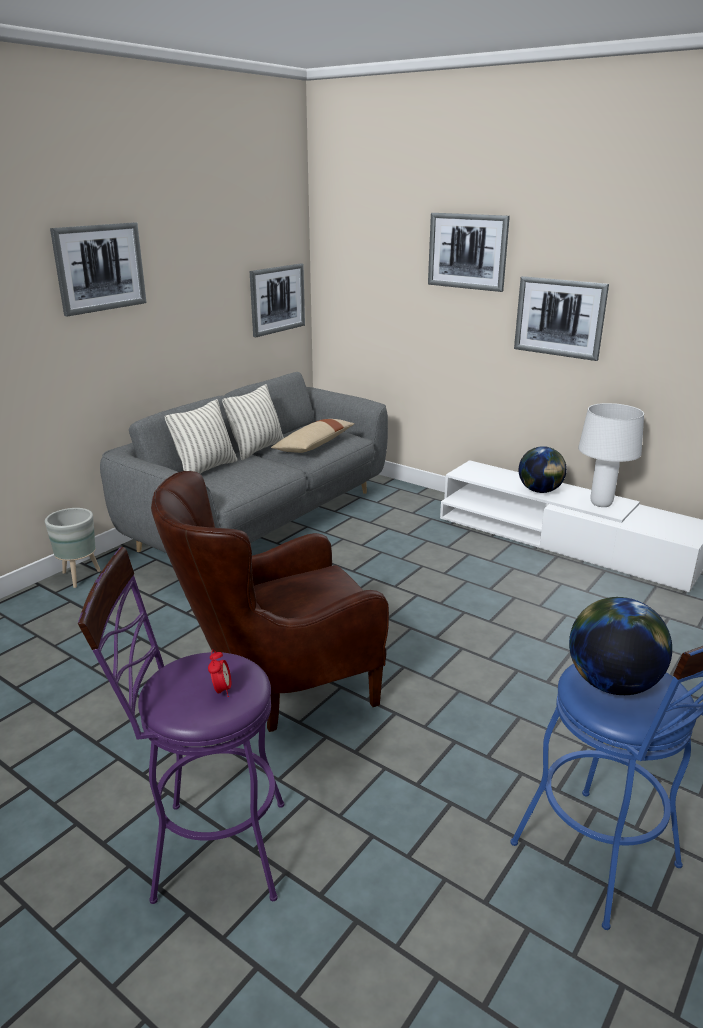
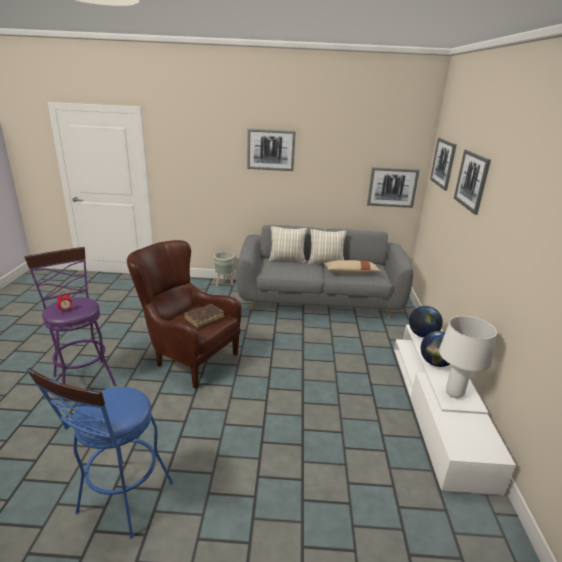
camera: 55 degrees right, 0 degrees up
picture [514,276,609,361] -> picture moved to [430,138,457,191]
globe [569,597,672,695] -> globe moved to [409,306,443,338]
none -> brown book [184,304,224,328]

